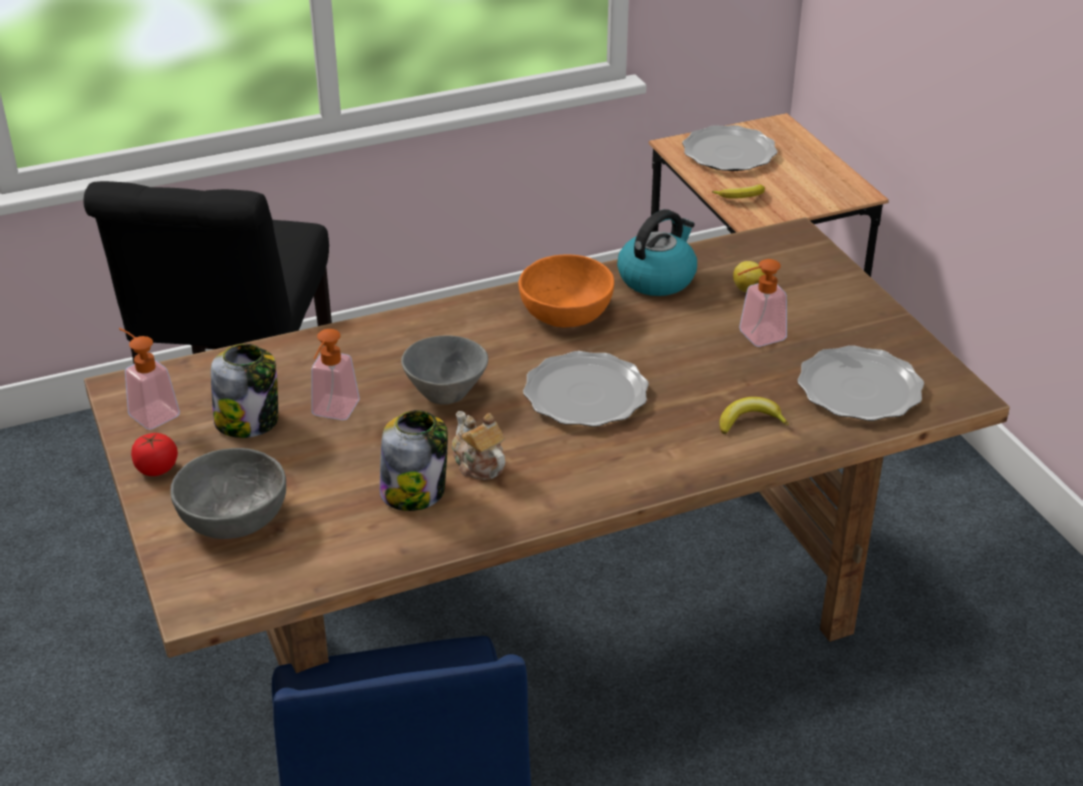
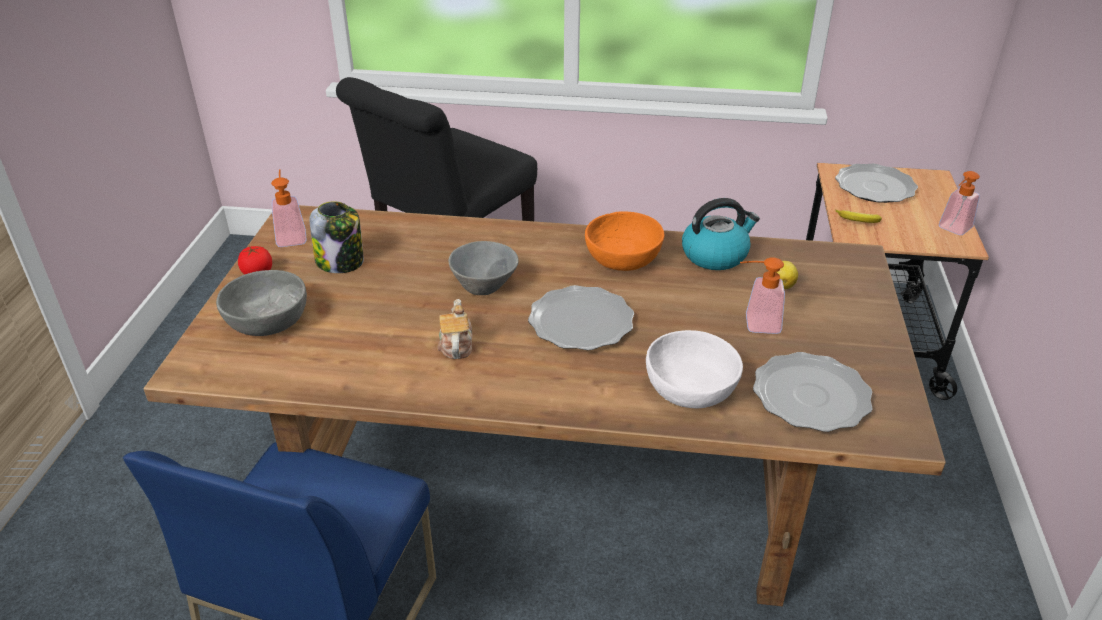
camera: 30 degrees right, 0 degrees up
soap dispenser [311,329,360,420] -> soap dispenser moved to [939,171,980,235]
jar [380,410,448,511] -> none
banana [719,397,789,434] -> white bowl [646,330,743,408]

